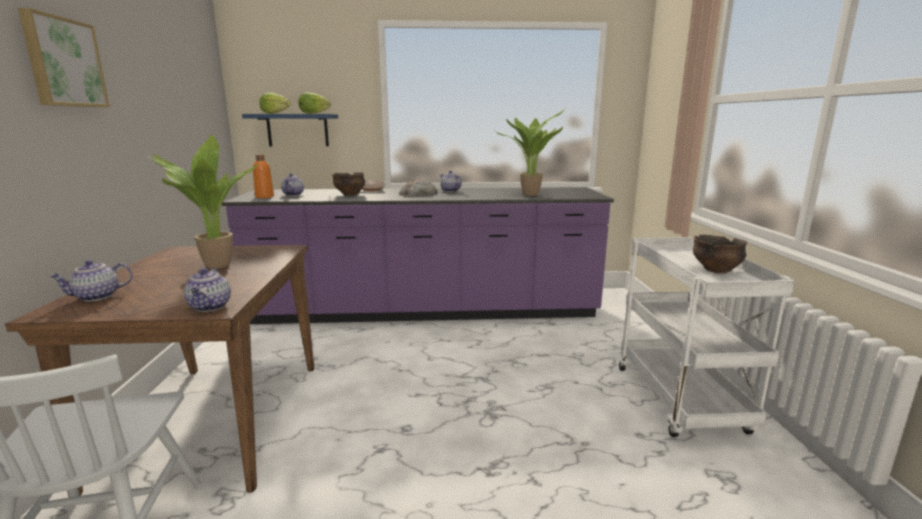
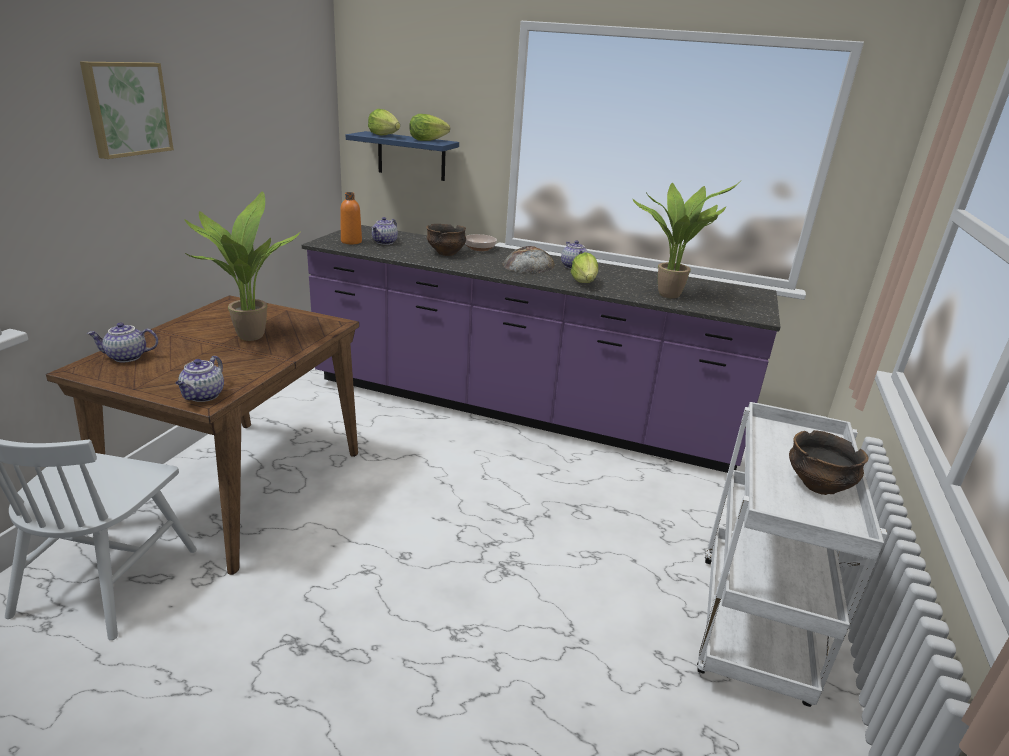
camera: 20 degrees right, 10 degrees up
none -> lettuce [571,252,598,283]

